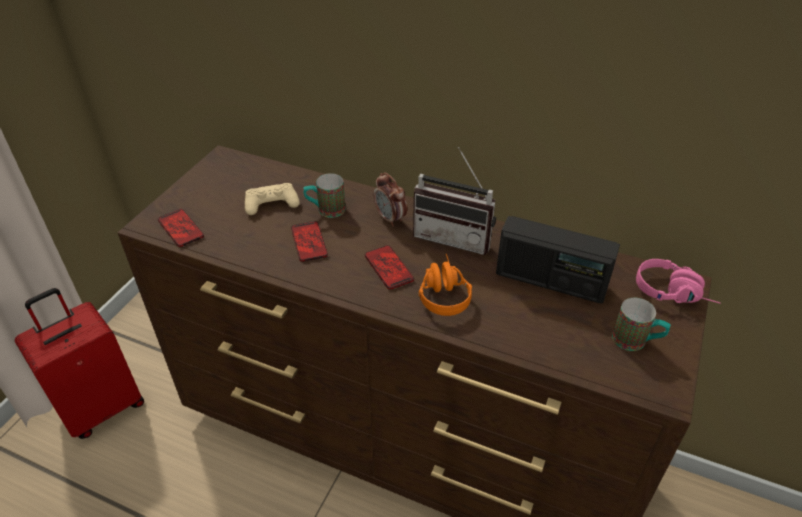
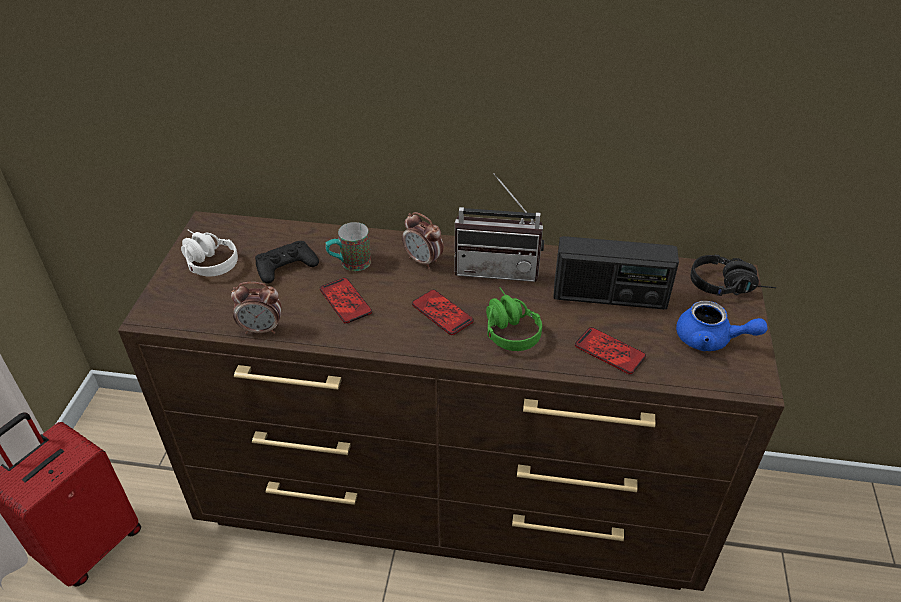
camera: 15 degrees left, 0 degrees up
phone [158,209,204,247] -> phone moved to [575,327,646,374]
beige game controller [245,183,300,215] -> black game controller [255,241,319,284]
orange headphones [419,254,472,316] -> green headphones [486,287,542,351]
mug [612,298,671,351] -> blue teapot [676,301,768,351]
pink headphones [636,259,720,304] -> black headphones [690,255,776,296]
none -> white headphones [181,230,238,277]
none -> alarm clock [231,282,281,334]

